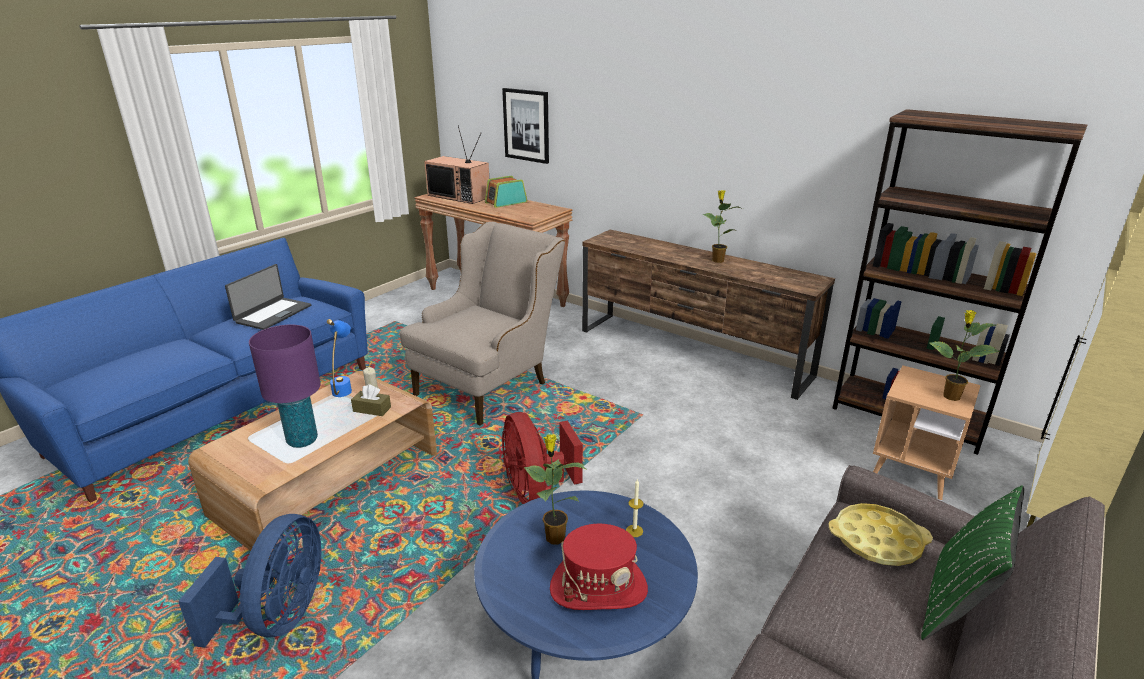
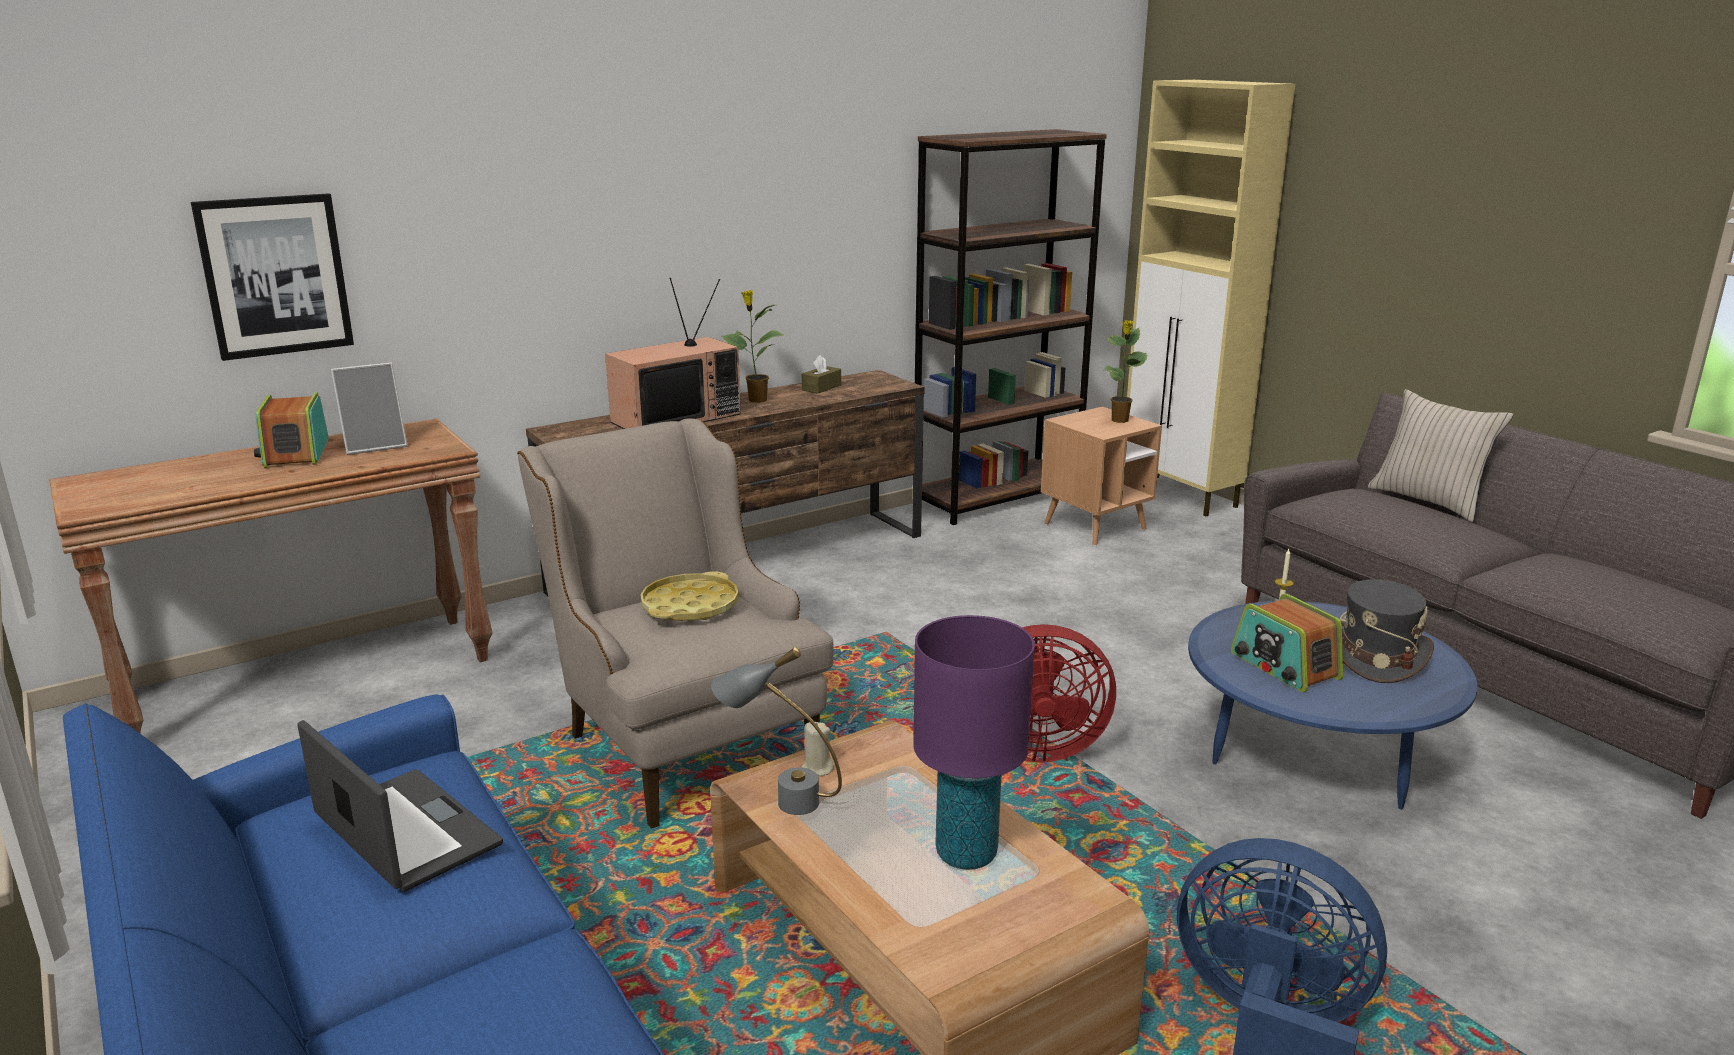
camera: 70 degrees left, 5 degrees down
blue table lamp [327,319,352,397] -> grey table lamp [711,647,842,815]
brown tissue box [351,384,391,416] -> brown tissue box moved to [802,355,841,394]
television [424,126,489,204] -> television moved to [605,278,741,429]
potted plant [524,434,587,545] -> radio [1231,593,1343,692]
red hat [550,524,648,610] -> grey hat [1340,579,1434,683]
yellow tray [828,503,933,566] -> yellow tray moved to [641,571,739,621]
green pillow [921,486,1024,640] -> beige pillow [1368,389,1514,522]
none -> picture frame [331,362,408,455]

